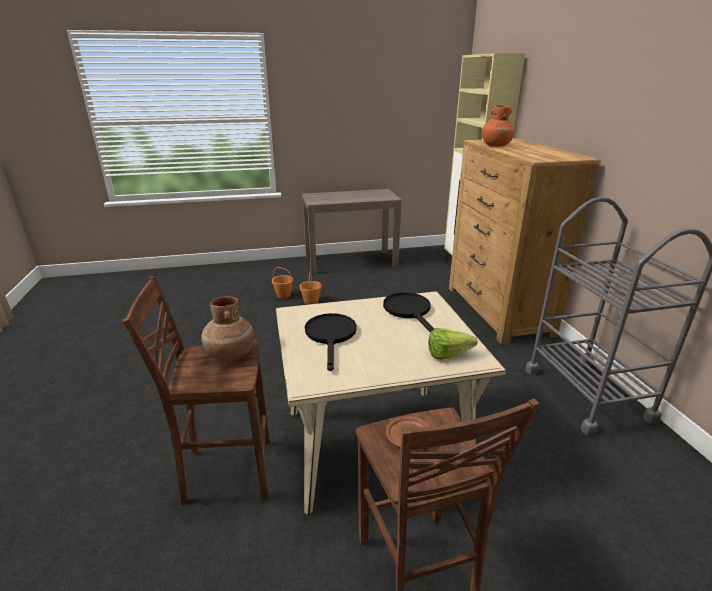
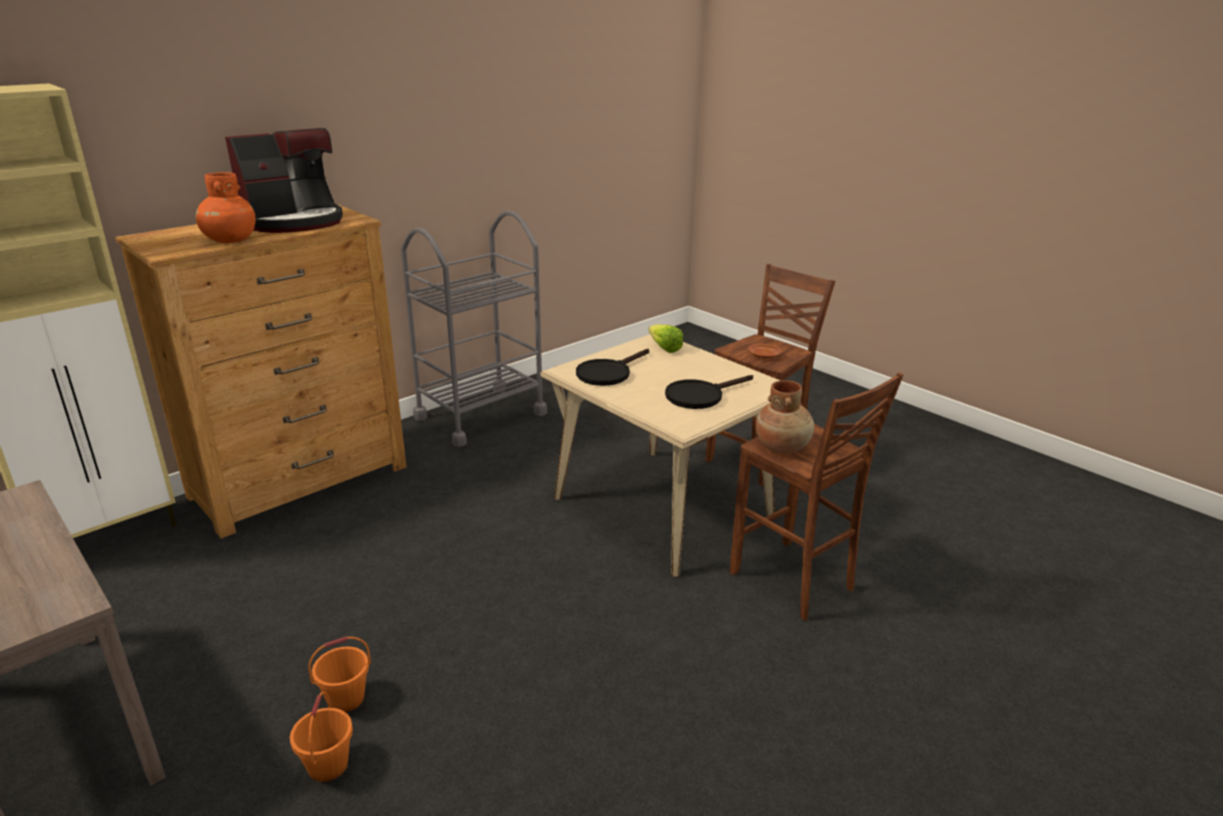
camera: 120 degrees left, 0 degrees up
none -> coffee machine [225,128,343,233]

